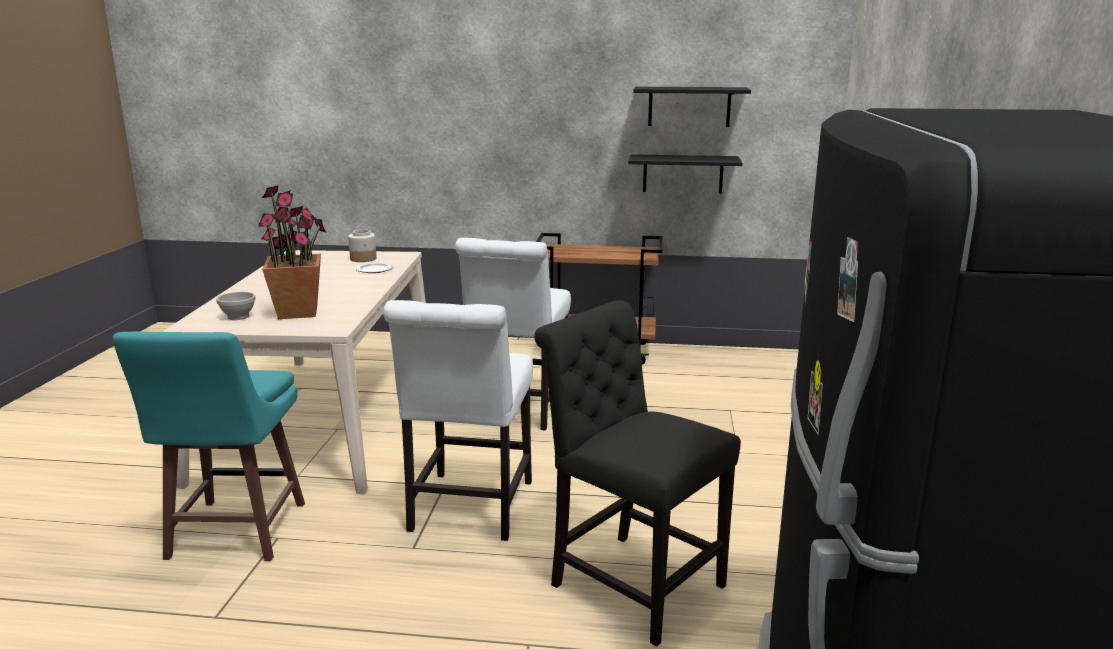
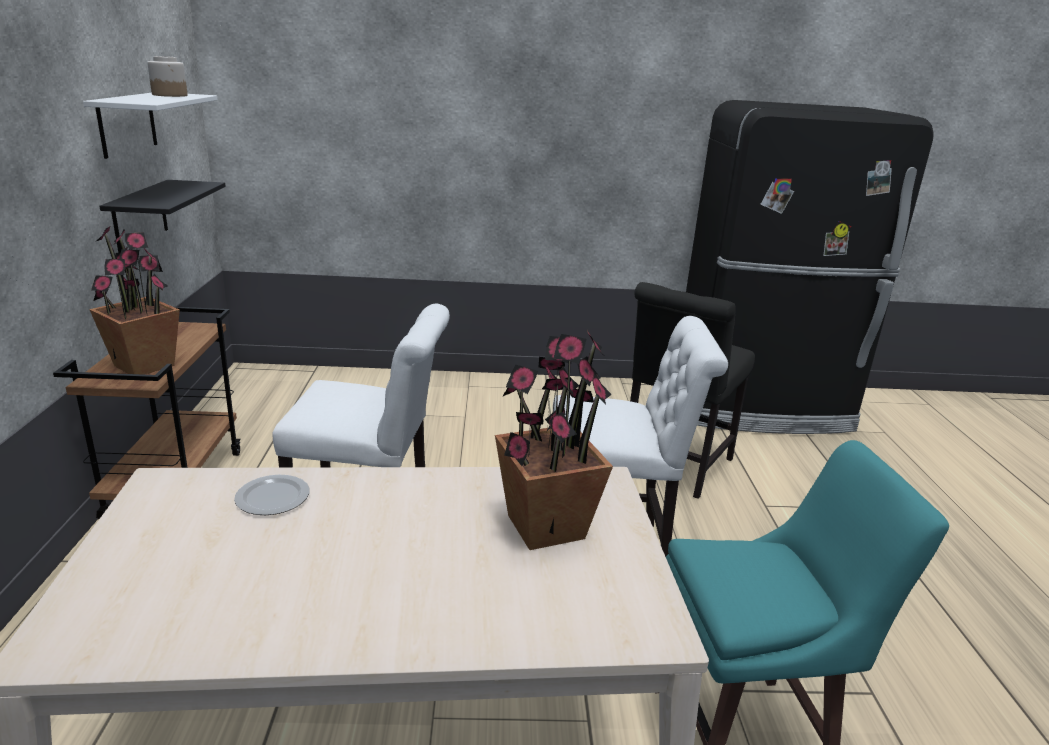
camera: 100 degrees left, 5 degrees up
white bowl [216,292,256,320] -> none
jar [348,230,377,262] -> jar moved to [147,56,188,97]
black shelf [633,87,751,127] -> white shelf [83,93,217,159]
none -> potted plant [89,225,180,375]

